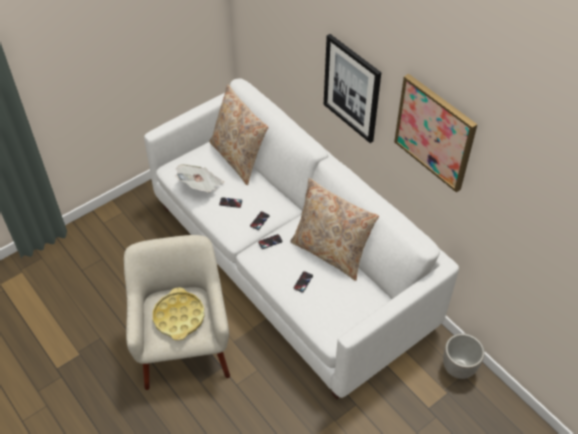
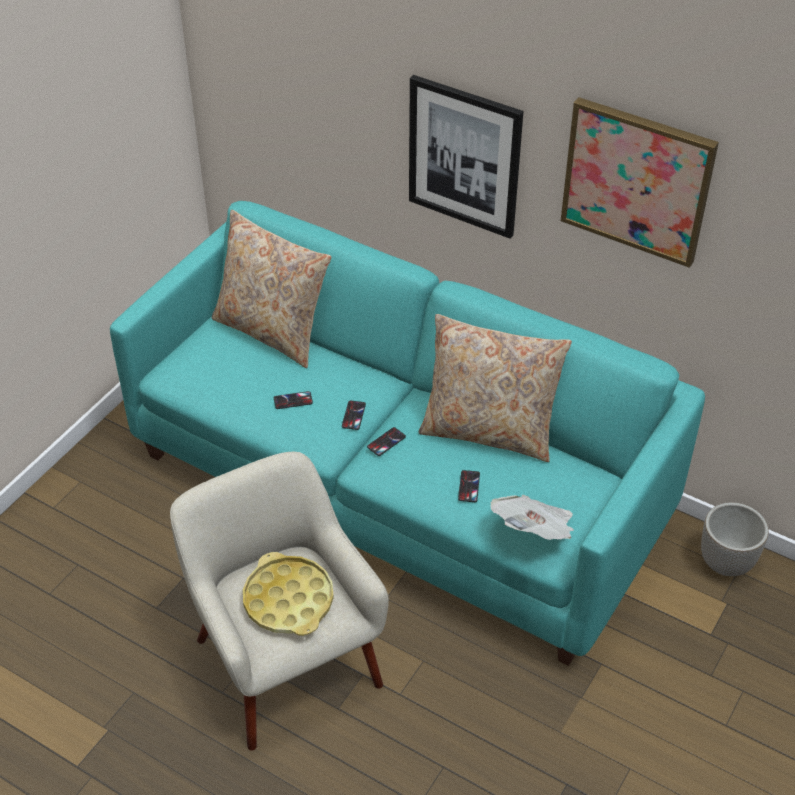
camera: 20 degrees left, 5 degrees down
white sofa [144,79,459,400] -> turquoise sofa [110,201,705,666]
newspaper [175,164,224,193] -> newspaper moved to [490,495,574,540]

